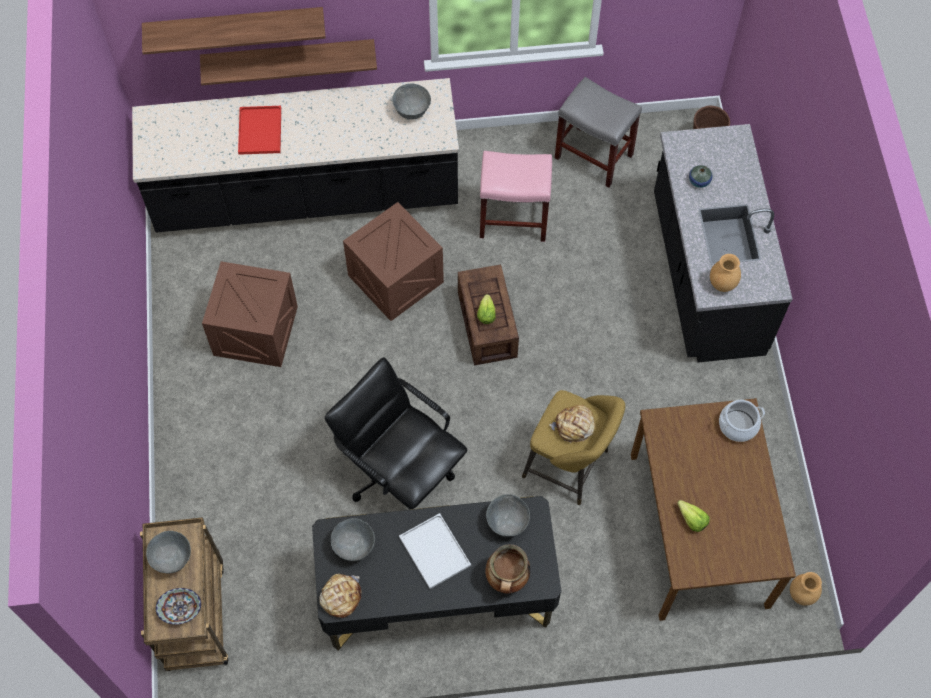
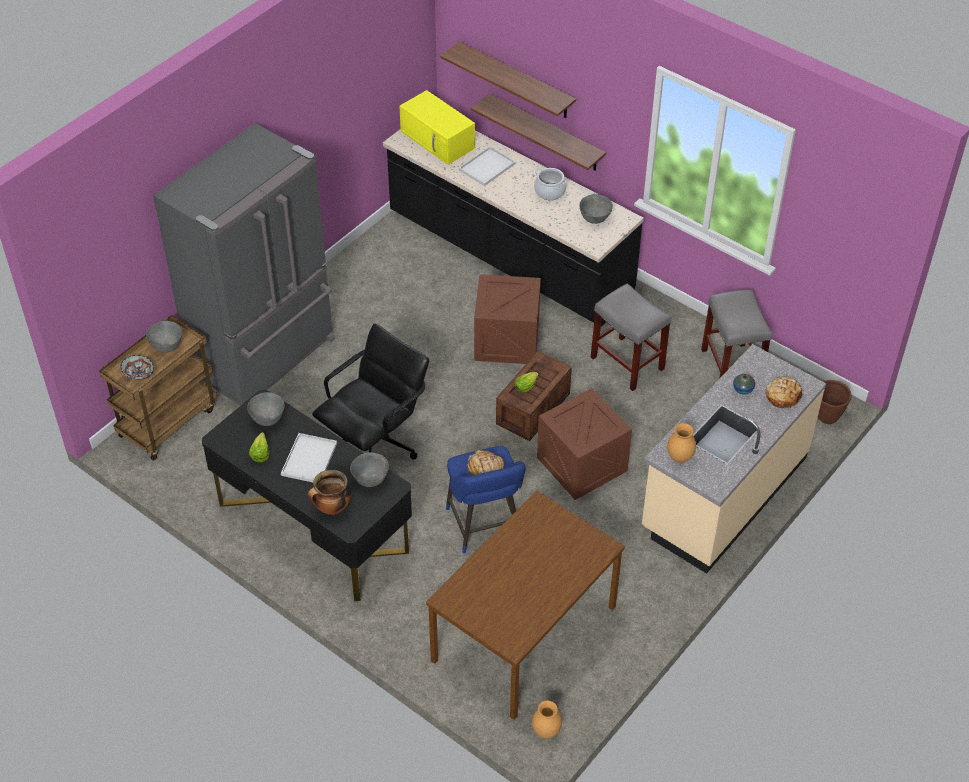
camera: 45 degrees right, 15 degrees down
crate [202,261,298,367] -> crate moved to [537,388,632,500]
red tray [238,106,281,155] -> white tray [459,146,516,186]
bread [319,574,361,618] -> bread moved to [766,377,806,408]
black office chair [325,357,467,509] -> black office chair turned 45 degrees clockwise [312,324,429,460]
pink stool [480,151,552,242] -> grey stool [591,283,671,391]
yellow stool [522,390,625,505] -> blue stool [446,446,525,554]
black counter [654,124,792,362] -> beige counter [642,344,826,574]
lettuce [677,500,710,532] -> lettuce moved to [249,432,269,462]
cooking pot [719,400,765,442] -> cooking pot moved to [534,168,567,200]
none -> grey fridge [153,123,335,406]
none -> yellow microwave [399,90,475,165]

